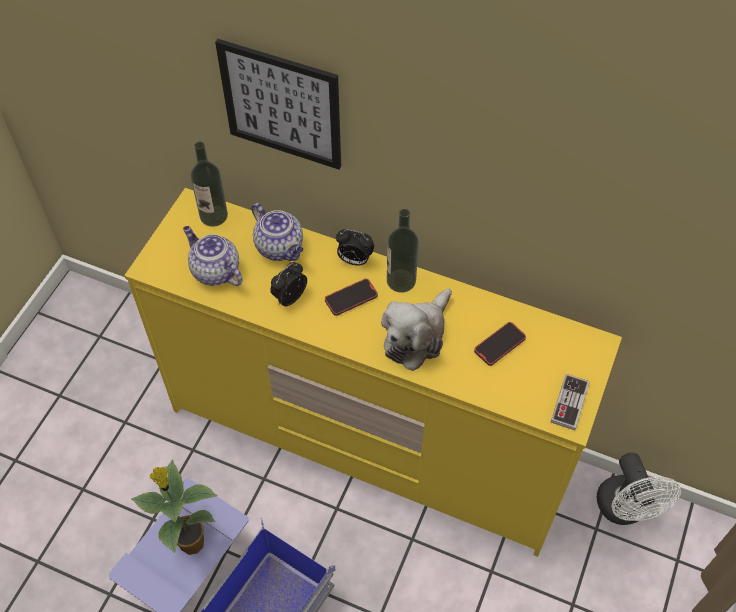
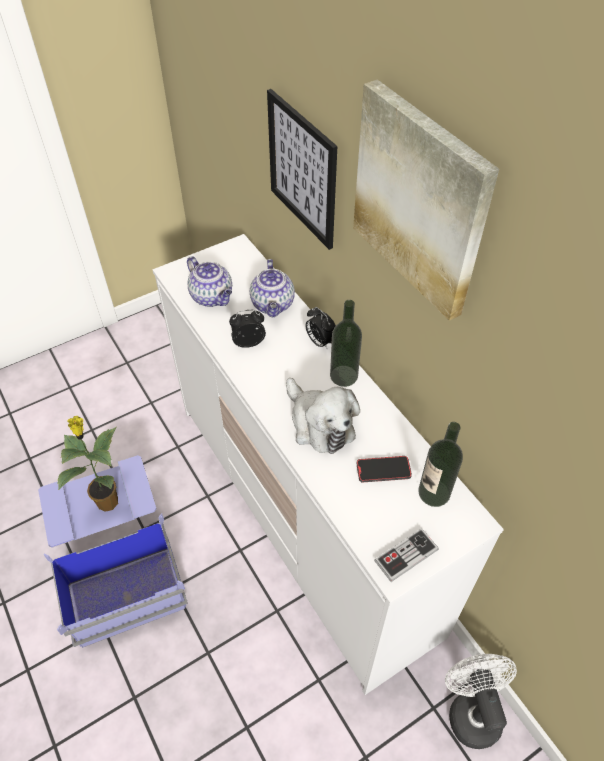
camera: 35 degrees right, 5 degrees down
yellow dresser [124,188,622,557] -> white dresser [152,234,504,695]
teapot [183,226,242,286] -> teapot turned 150 degrees clockwise [187,256,232,307]
bottle [191,142,228,227] -> bottle moved to [418,422,463,507]
phone [325,279,378,316] -> none
plush toy [381,289,452,371] -> plush toy turned 105 degrees counterclockwise [286,378,360,454]
white fan [597,453,681,525] -> white fan turned 150 degrees clockwise [445,654,517,749]
none -> picture [353,80,499,321]

